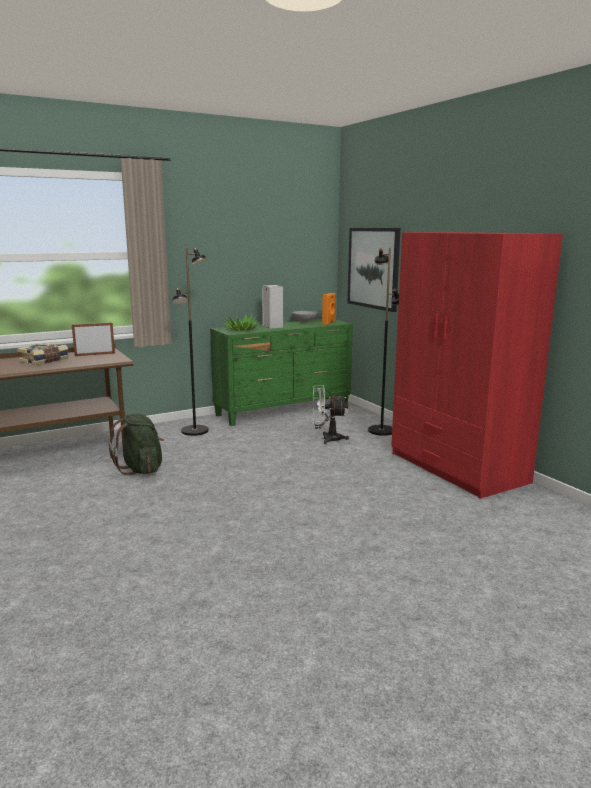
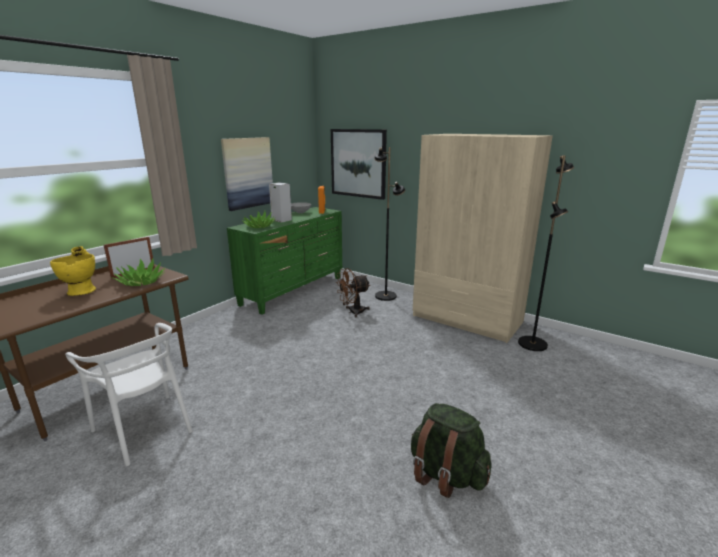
camera: 25 degrees left, 5 degrees up
book [17,343,69,365] -> yellow vase [50,246,96,296]
green backpack [109,414,164,475] -> green backpack moved to [411,403,491,498]
black floor lamp [173,247,209,436] -> black floor lamp moved to [518,155,574,351]
white fan [313,385,349,444] -> brown fan [336,268,370,317]
red wardrobe [391,232,563,499] -> beige wardrobe [413,134,553,343]
none -> white chair [65,323,193,466]
none -> potted plant [112,259,165,286]
none -> picture [221,137,273,211]

